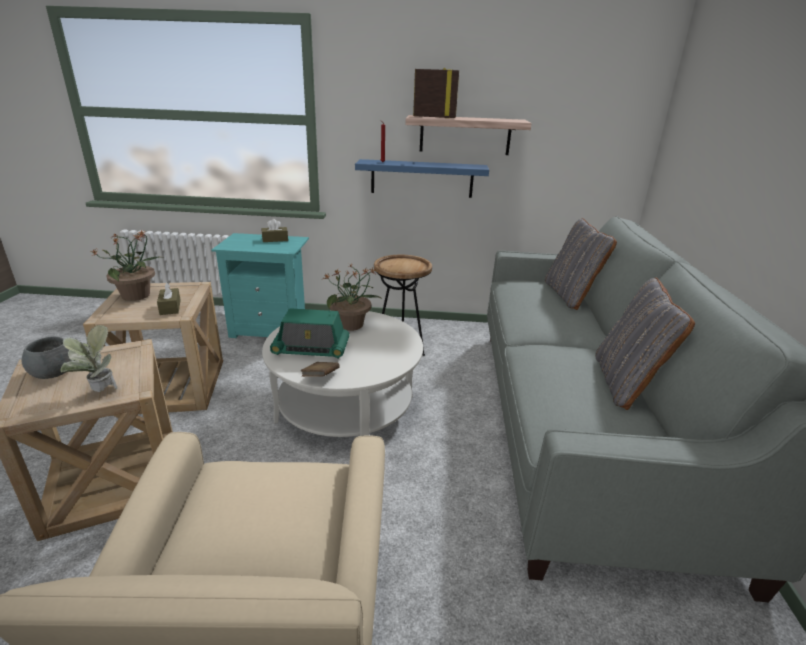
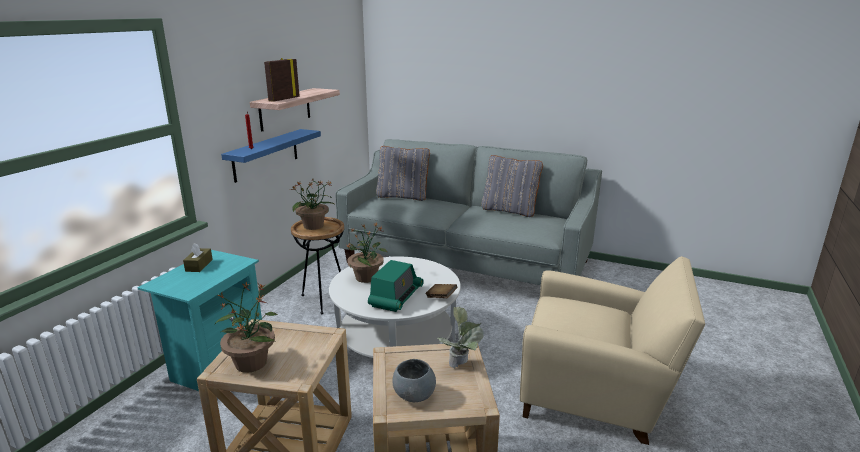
camera: 70 degrees left, 5 degrees down
brown tissue box [157,282,181,315] -> none
none -> potted plant [291,178,335,230]

